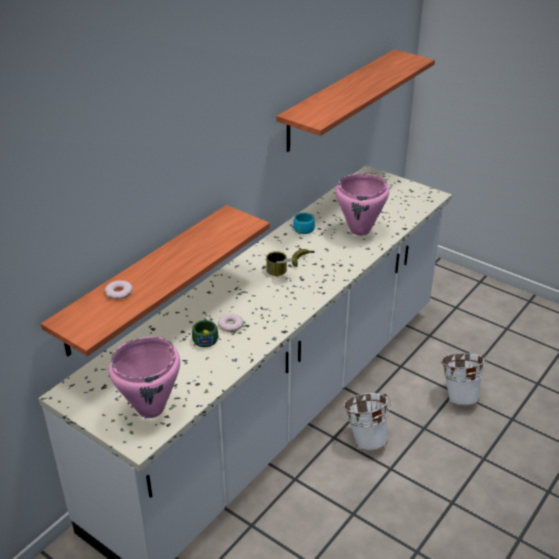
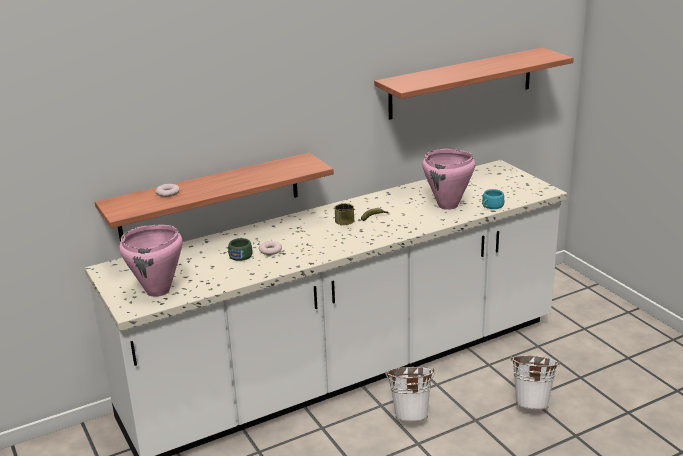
camera: 25 degrees right, 10 degrees down
turquoise cup [293,213,315,234] -> turquoise cup moved to [482,189,504,209]

